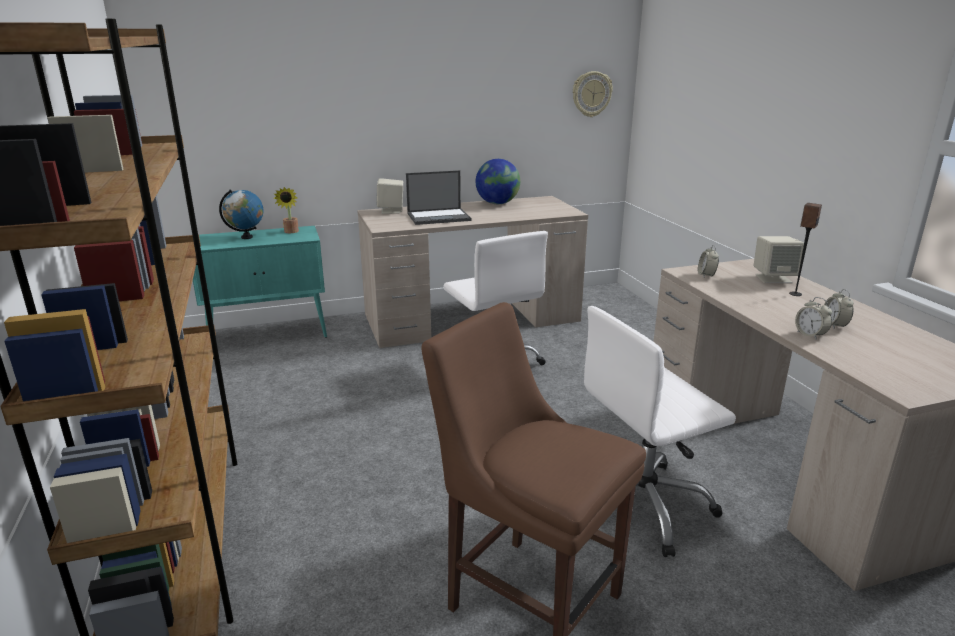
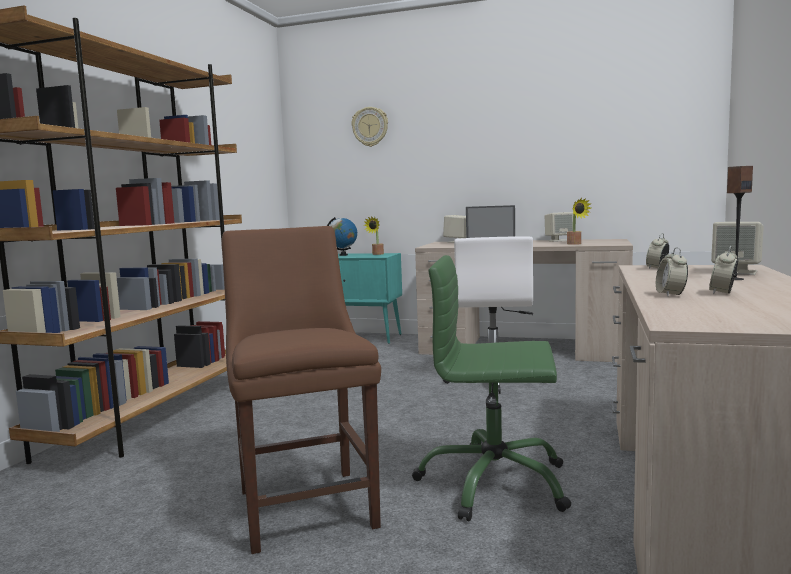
camera: 35 degrees right, 15 degrees down
globe [476,159,520,204] -> beige speaker [545,212,573,242]
wall clock [573,71,613,117] -> wall clock moved to [351,107,388,147]
white office chair [584,306,736,557] -> green office chair [412,255,571,521]
none -> potted plant [567,198,591,245]

